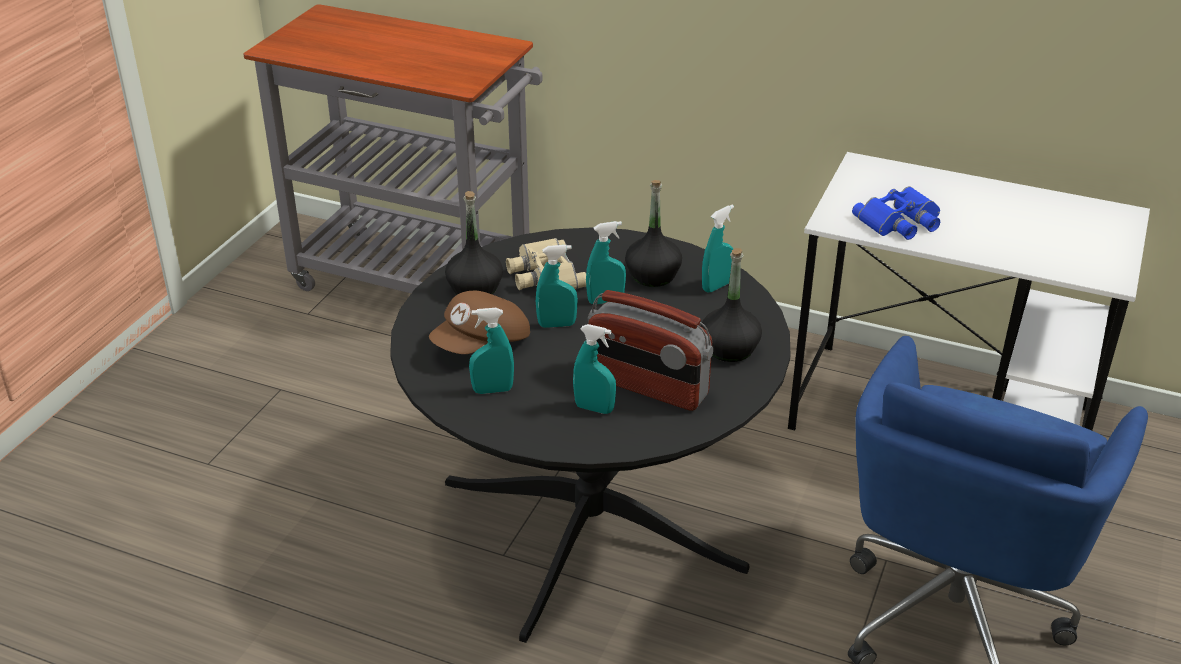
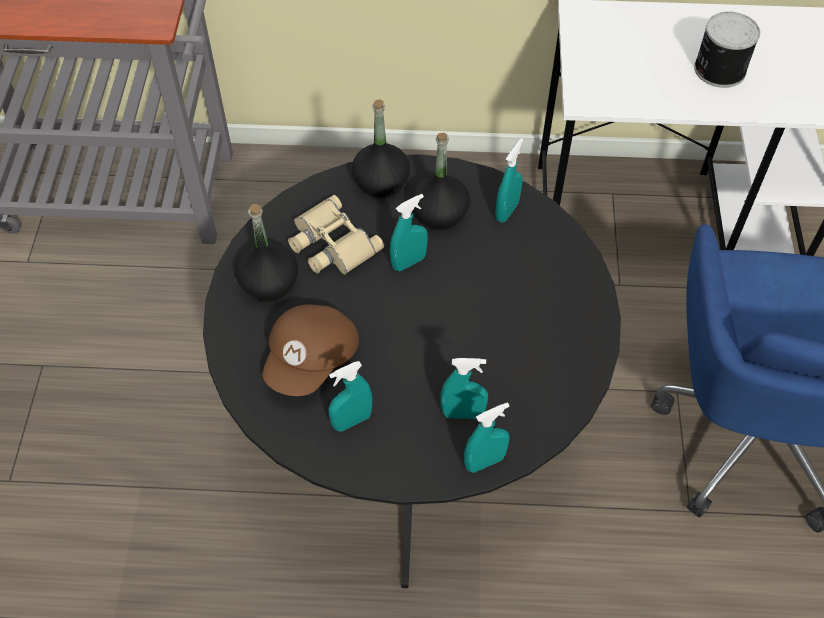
camera: 20 degrees left, 20 degrees up
turquoise spray bottle [536,245,578,328] -> turquoise spray bottle moved to [464,402,510,473]
radio [588,290,714,411] -> none
black bottle [701,248,762,362] -> black bottle moved to [352,99,410,198]
blue binoculars [852,186,940,240] -> none
none -> can [694,11,760,88]

